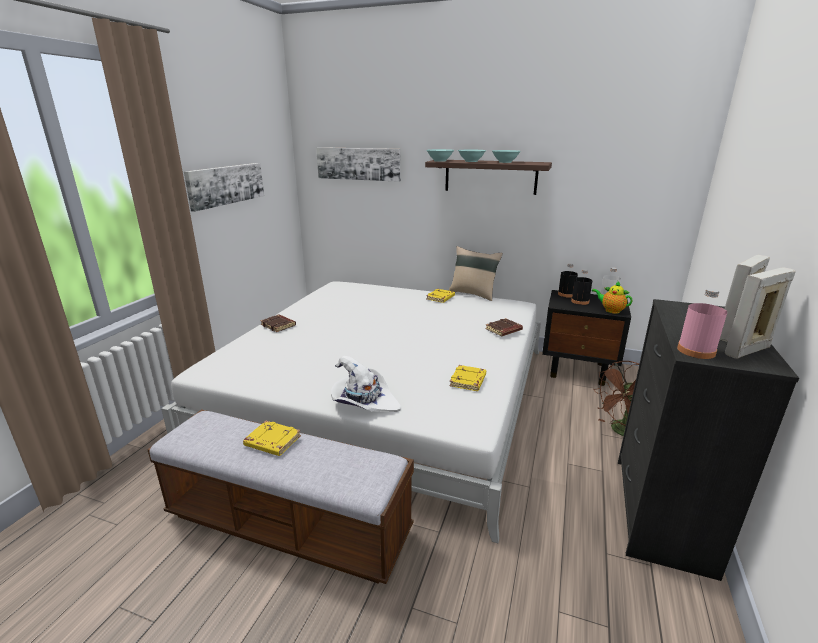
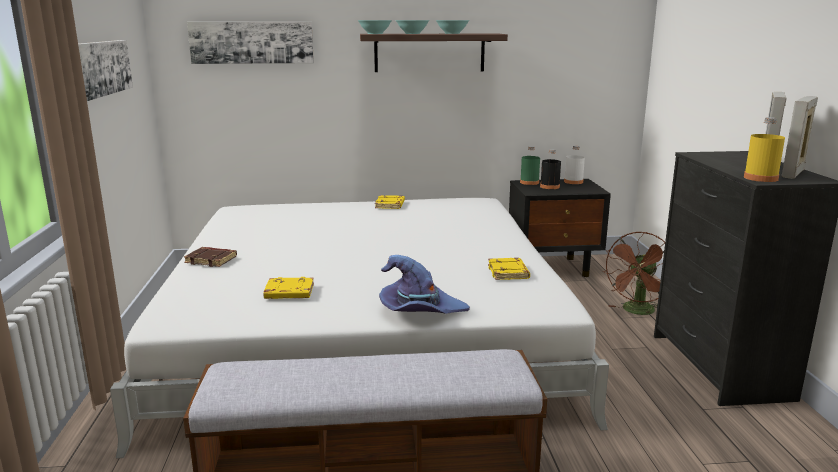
camera: 25 degrees left, 5 degrees down
yellow book [243,421,301,456] -> yellow book moved to [263,277,314,299]
white hat [331,356,401,412] -> purple hat [379,255,470,314]
beige pillow [449,246,503,301] -> none
brown book [485,318,523,336] -> none
black bottle [558,263,578,297] -> green bottle [520,146,540,185]
teapot [592,281,632,314] -> none
pink bottle [677,288,727,359] -> yellow bottle [744,117,785,182]

